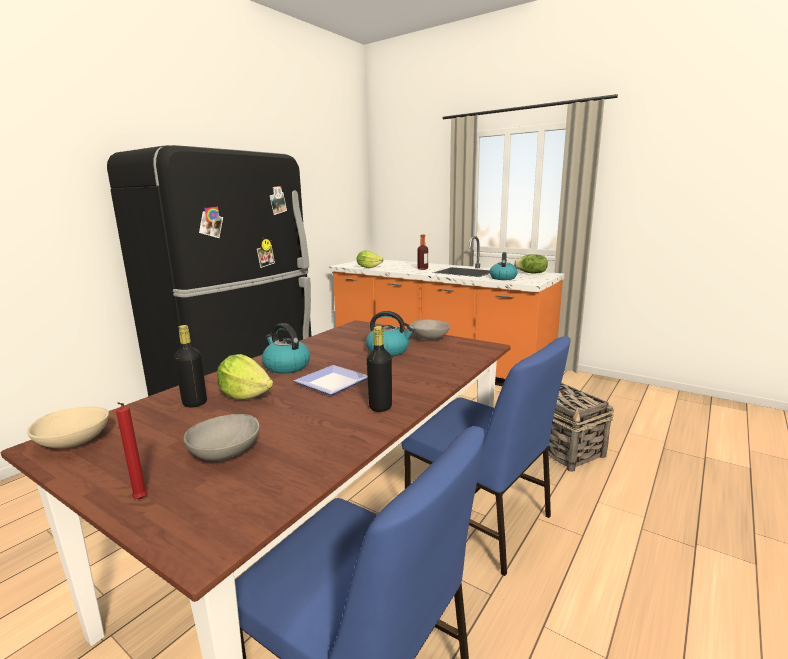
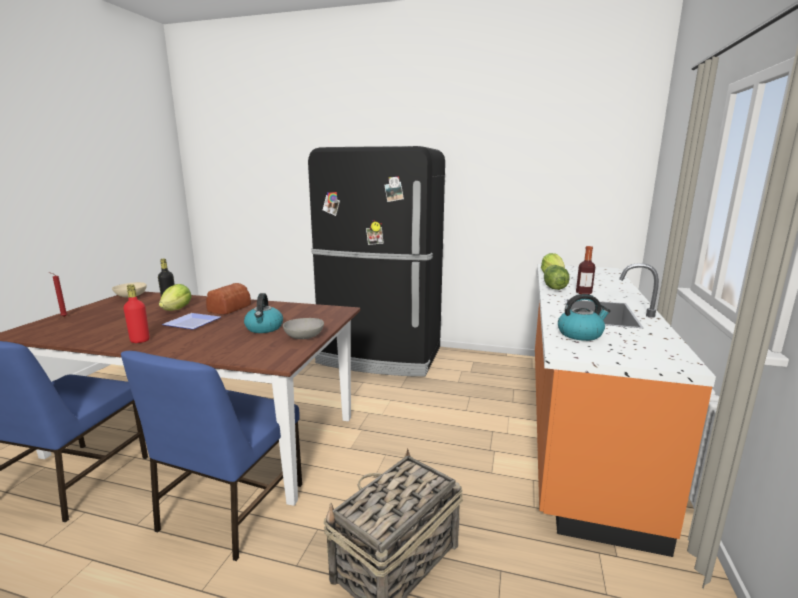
camera: 70 degrees right, 0 degrees up
grey bowl [184,414,260,461] -> none
kettle [262,323,310,374] -> bread [206,283,251,314]
black bottle [367,326,392,412] -> red bottle [123,284,150,343]
lettuce [514,254,548,274] -> lettuce moved to [544,265,570,290]

